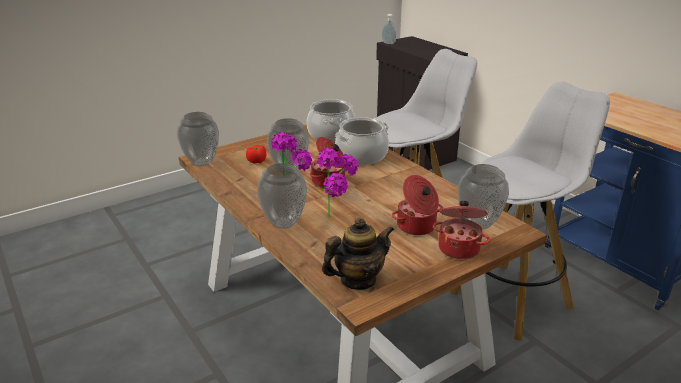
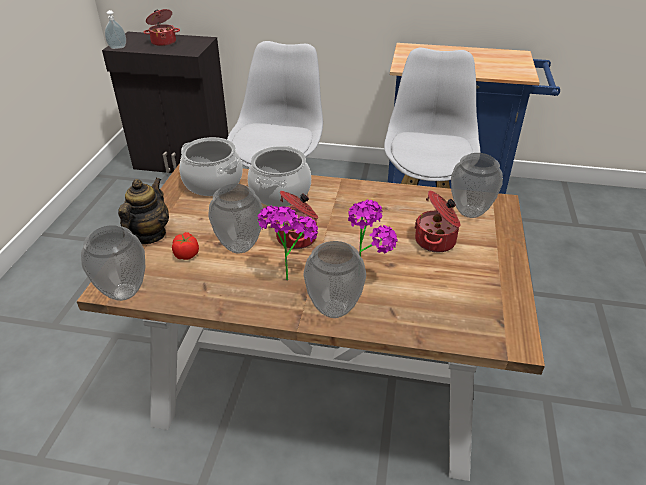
camera: 45 degrees left, 10 degrees up
teapot [322,218,394,290] -> teapot moved to [118,178,169,244]
cooking pot [433,201,490,259] -> cooking pot moved to [144,9,180,46]

